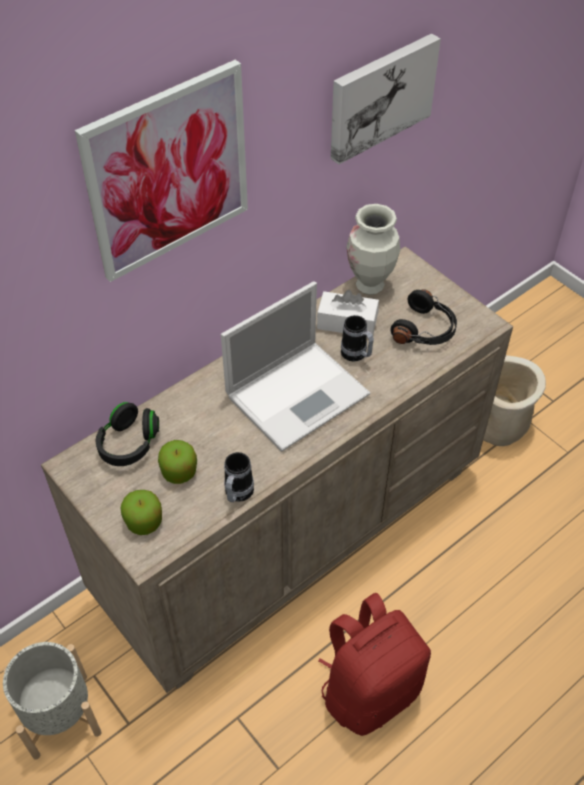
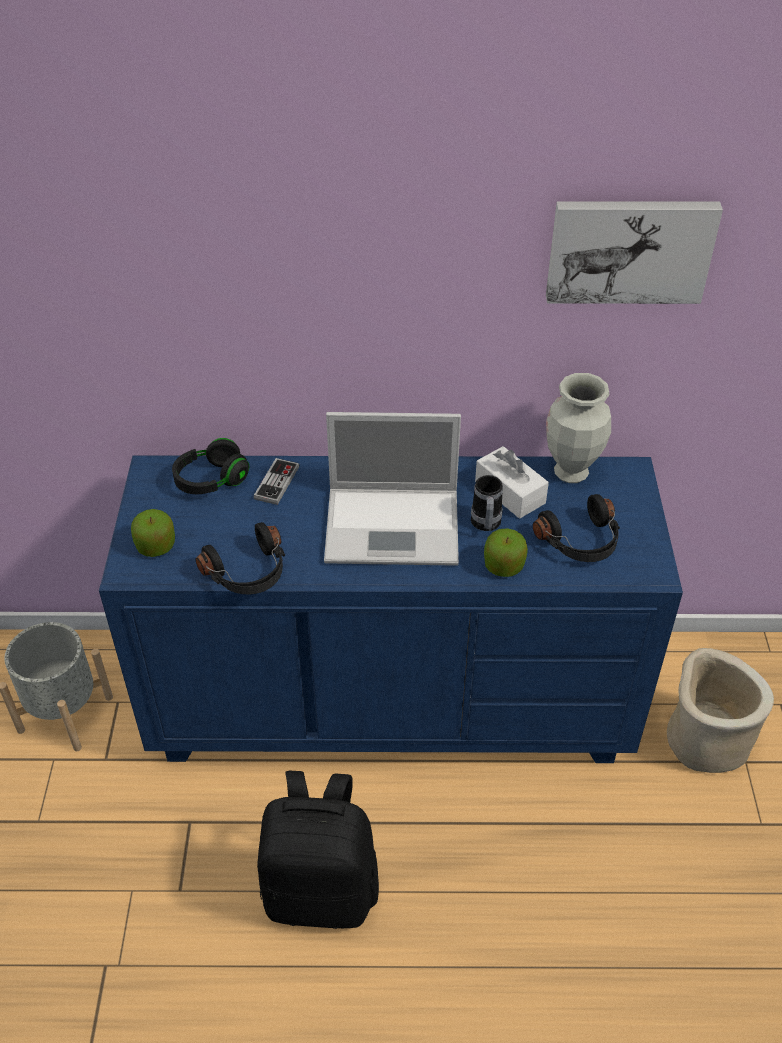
camera: 40 degrees right, 5 degrees down
beige dresser [41,246,513,693] -> blue dresser [99,455,683,763]
picture [75,60,248,282] -> none
apple [158,440,197,484] -> apple moved to [484,528,528,577]
mug [224,452,254,502] -> black headphones [196,522,285,594]
red backpack [318,593,431,736] -> black backpack [257,771,379,929]
none -> game controller [254,458,299,505]

